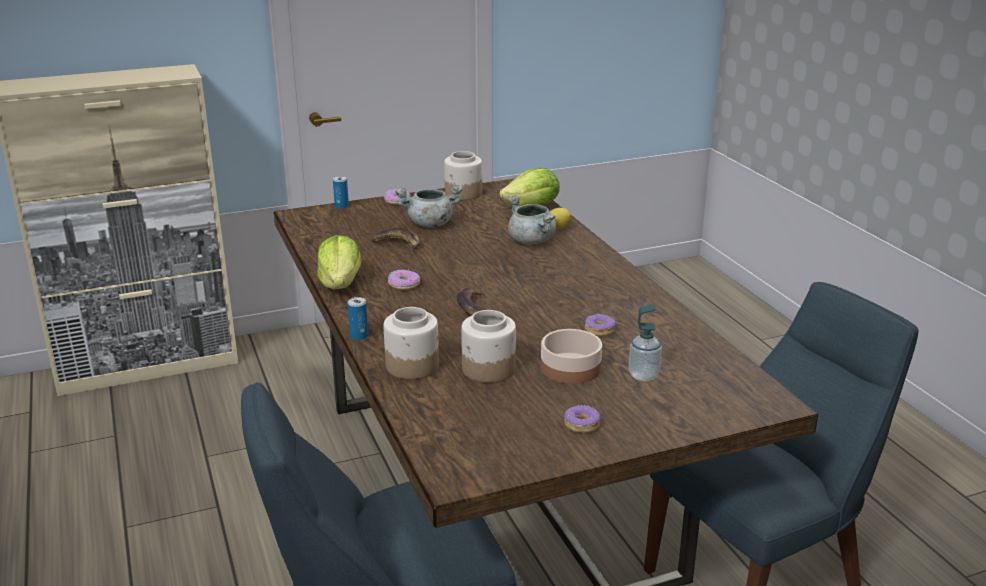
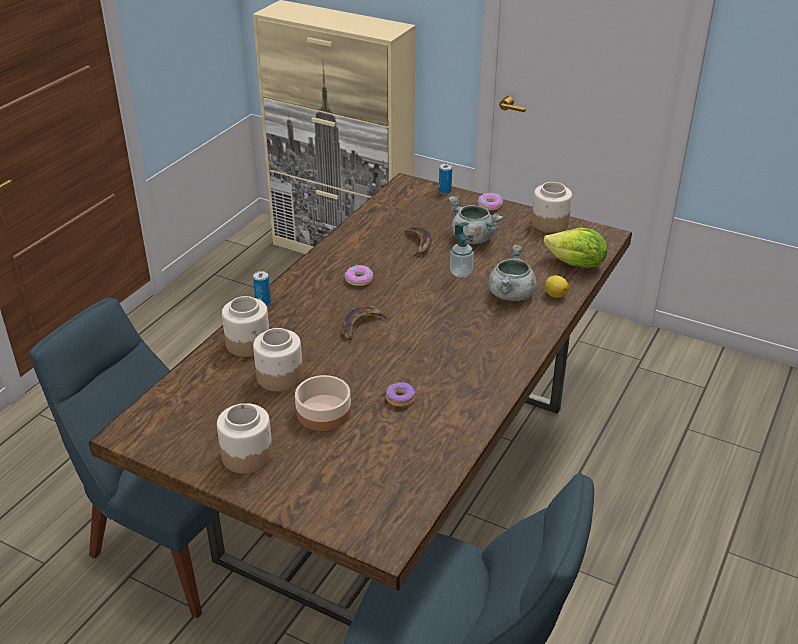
camera: 50 degrees right, 10 degrees up
lettuce [317,235,362,290] -> none
donut [564,404,600,433] -> jar [217,403,273,474]
soap dispenser [629,304,662,382] -> soap dispenser moved to [450,222,474,278]

